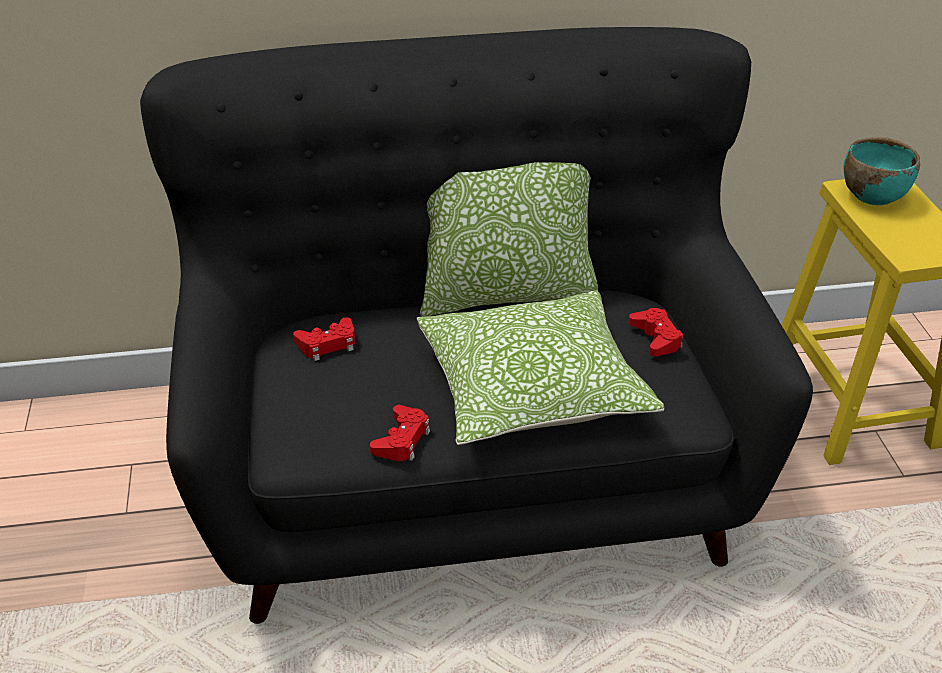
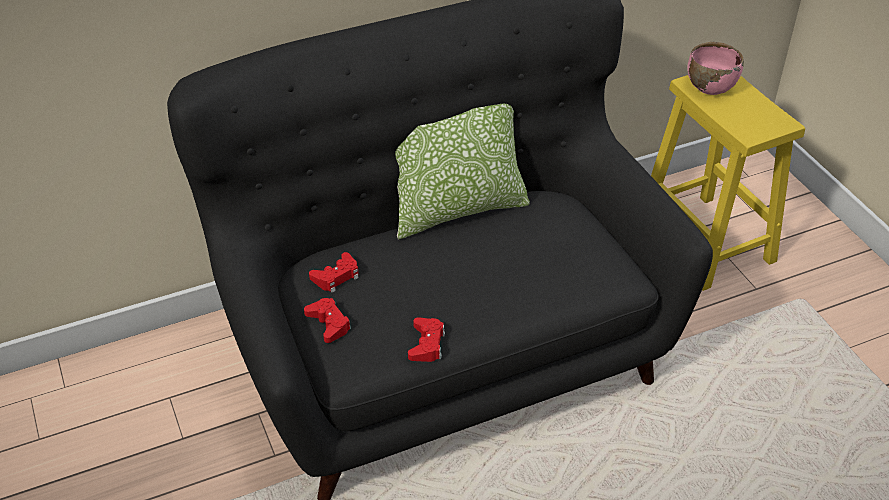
camera: 15 degrees left, 5 degrees up
pillow [417,290,664,445] -> none
red game controller [629,308,683,356] -> red game controller moved to [304,298,351,343]
turquoise bowl [843,137,920,205] -> pink bowl [687,42,744,95]

